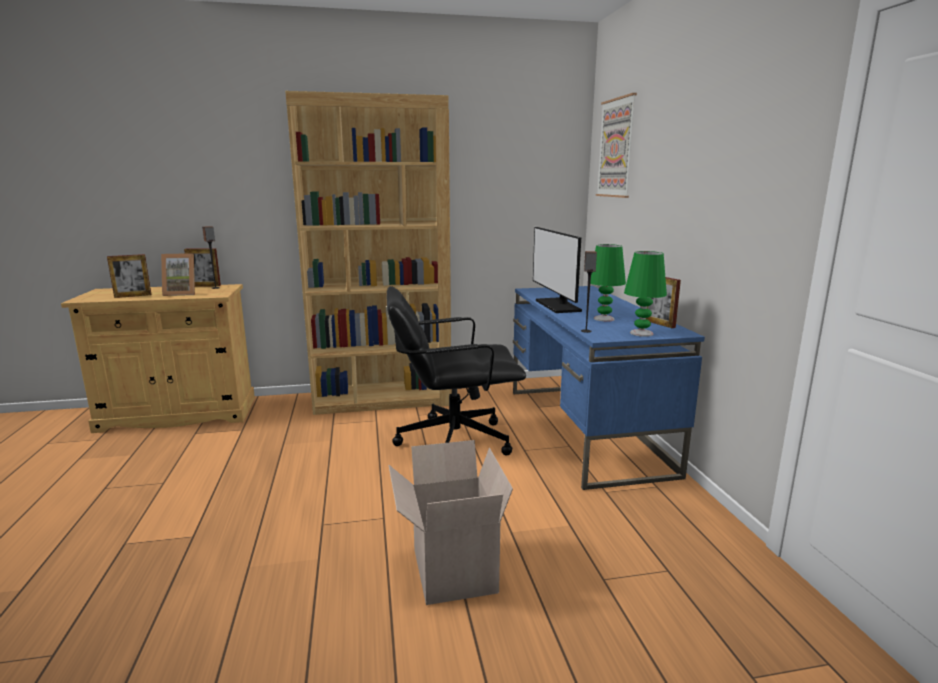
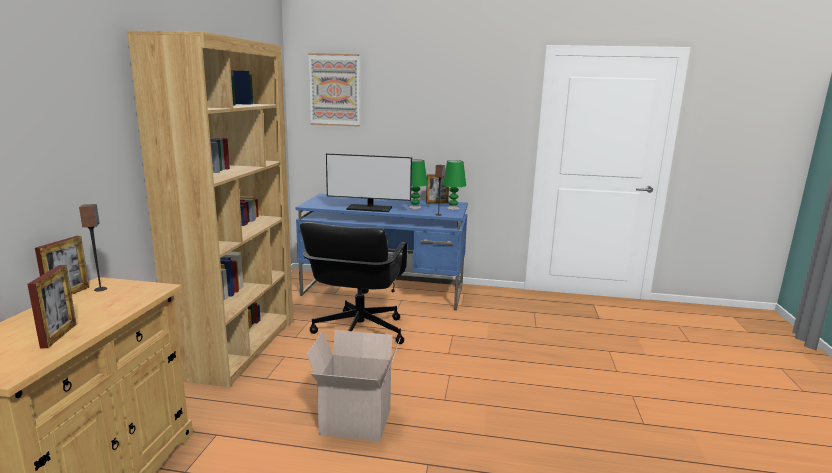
camera: 70 degrees left, 0 degrees up
picture frame [161,253,195,296] -> none
cardboard box [389,440,513,605] -> cardboard box moved to [306,330,401,442]

